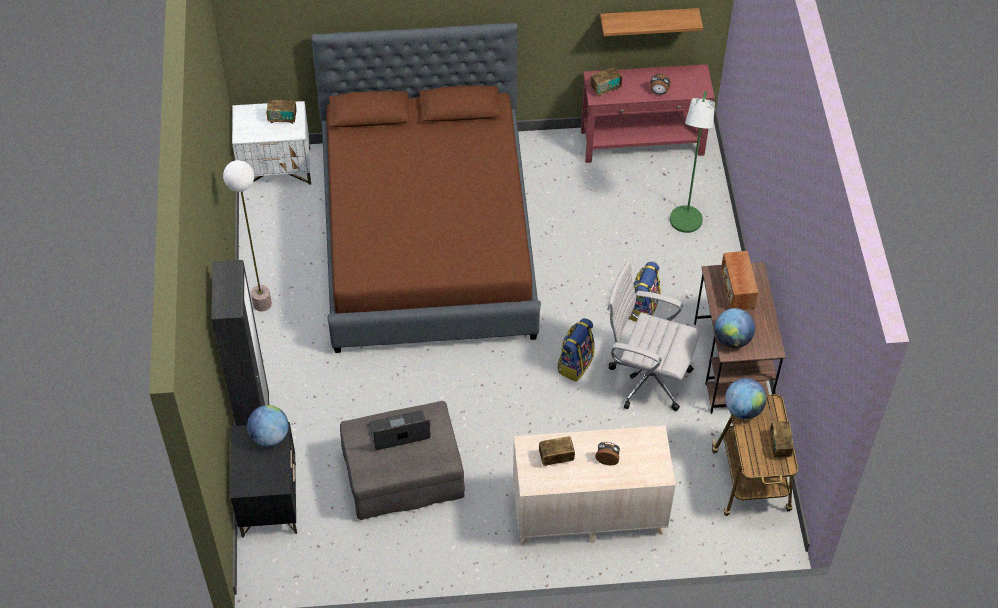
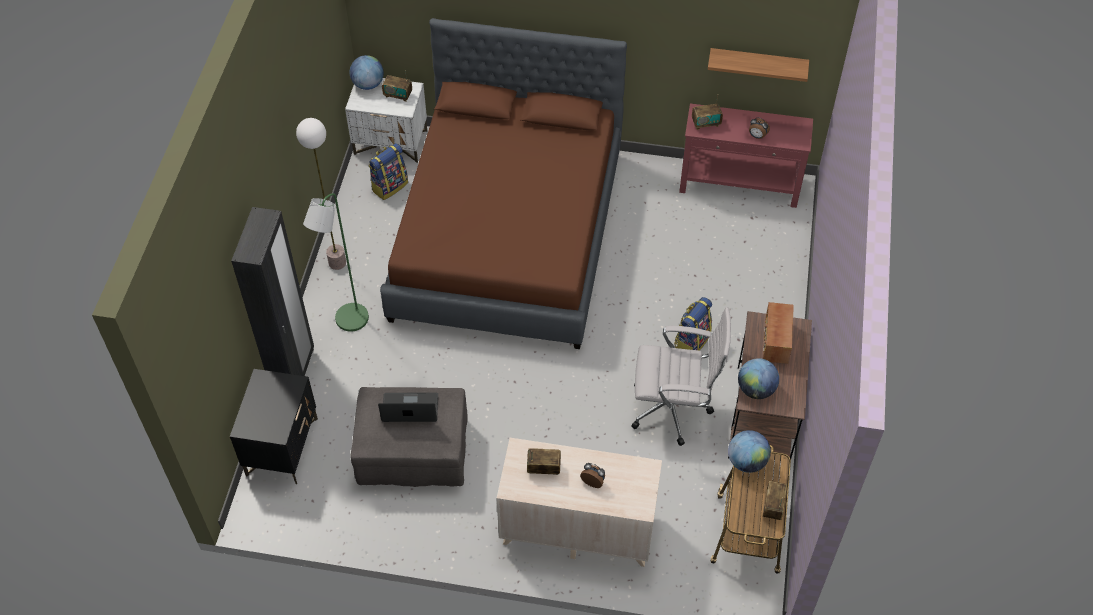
camera: 15 degrees right, 0 degrees up
globe [247,405,289,446] -> globe moved to [349,55,384,90]
backpack [558,318,595,382] -> backpack moved to [369,143,408,200]
white office chair [607,261,700,411] -> white office chair turned 150 degrees clockwise [632,307,731,446]
green floor lamp [670,91,715,233] -> green floor lamp moved to [303,193,369,332]

